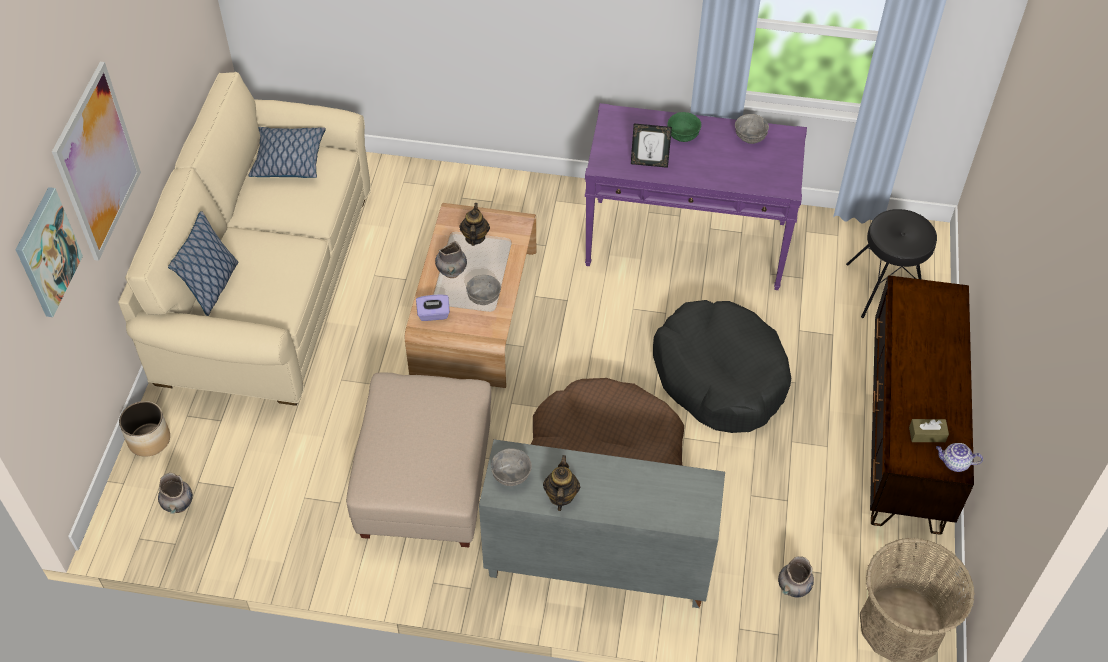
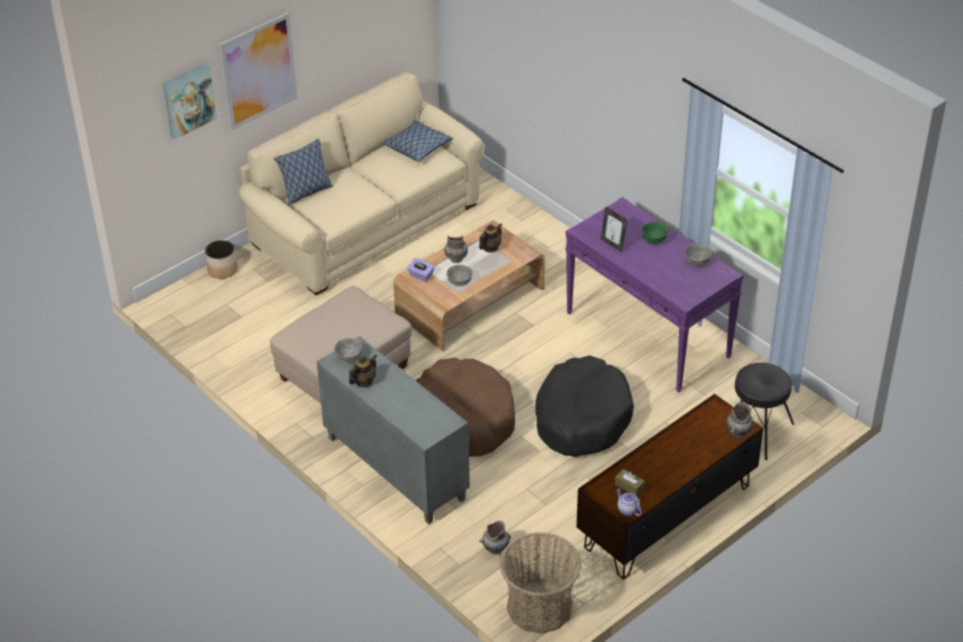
camera: 40 degrees right, 10 degrees down
grey vase [158,473,193,514] -> grey vase moved to [726,402,753,438]

